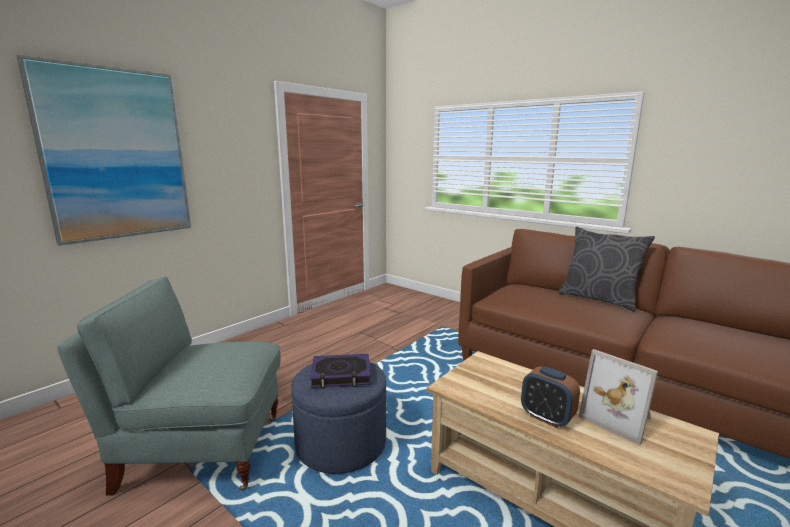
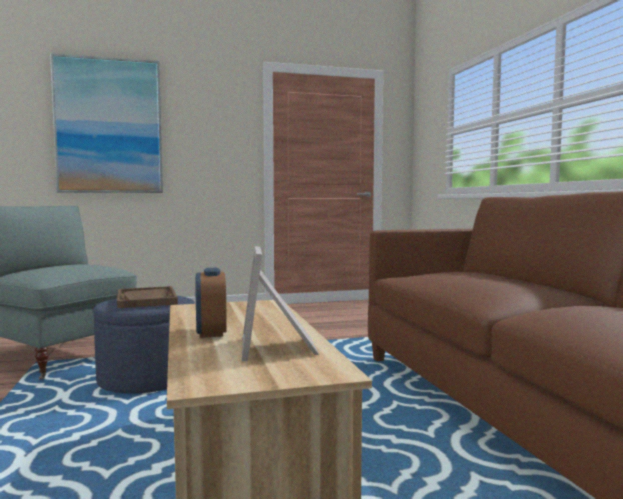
camera: 35 degrees right, 10 degrees down
book [310,354,371,389] -> brown tray [117,286,178,308]
grey pillow [558,226,655,312] -> none

